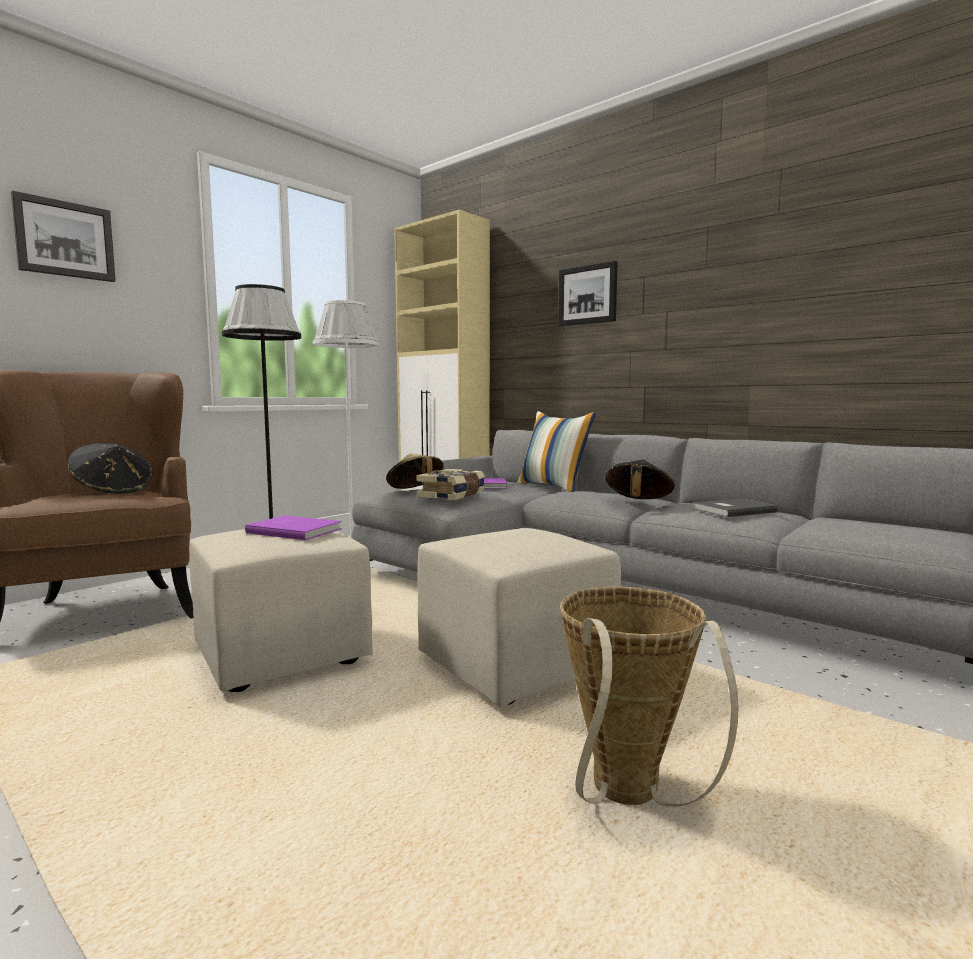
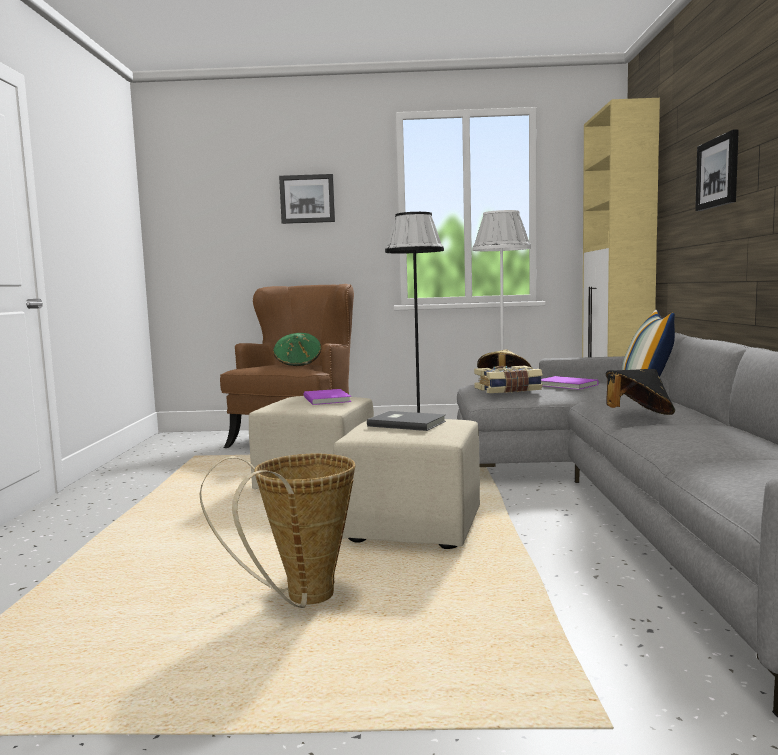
camera: 50 degrees right, 0 degrees up
black hat [67,443,153,494] -> green hat [273,333,321,366]
grey book [693,498,778,517] -> grey book moved to [367,411,446,431]

